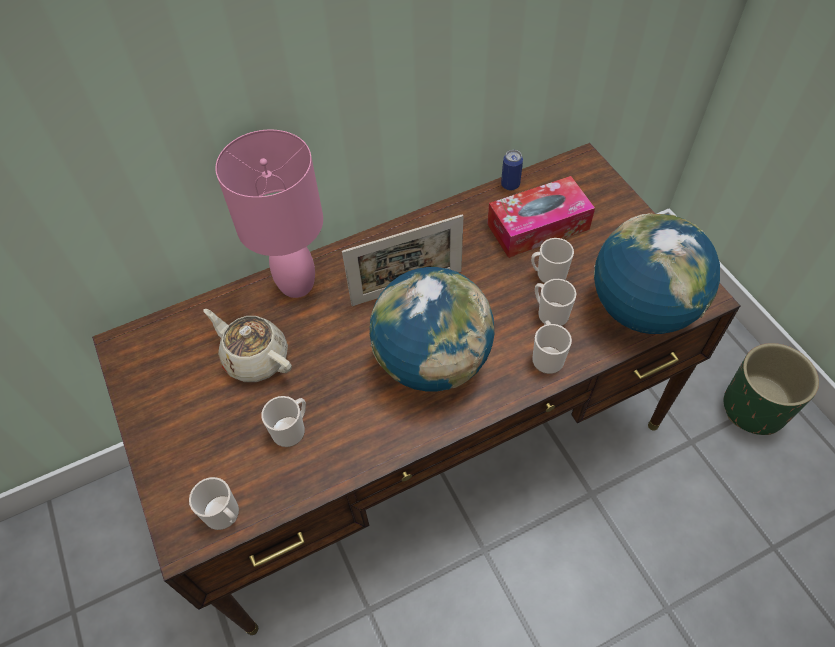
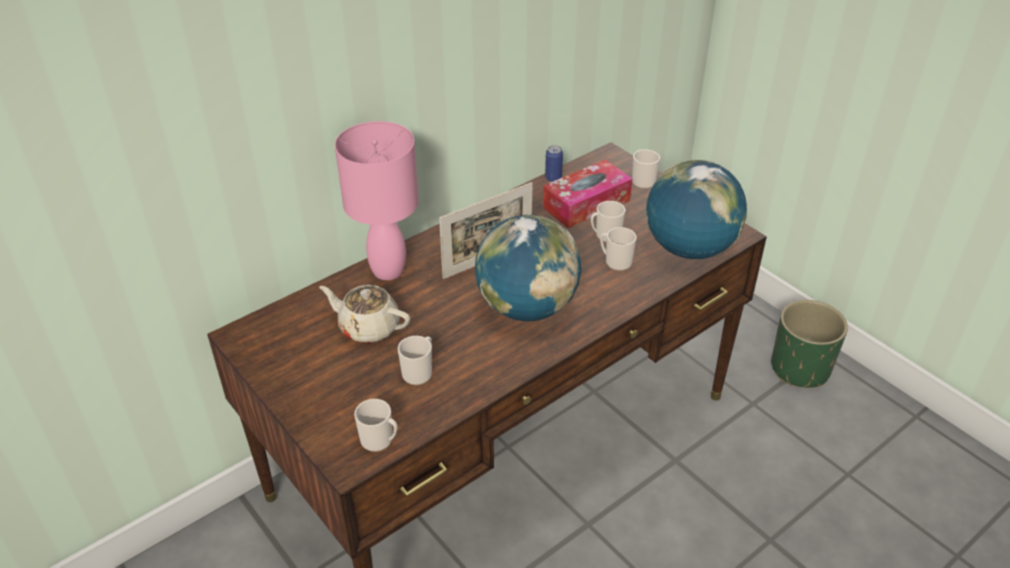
camera: 15 degrees left, 15 degrees down
mug [532,321,572,374] -> mug moved to [632,149,660,189]

